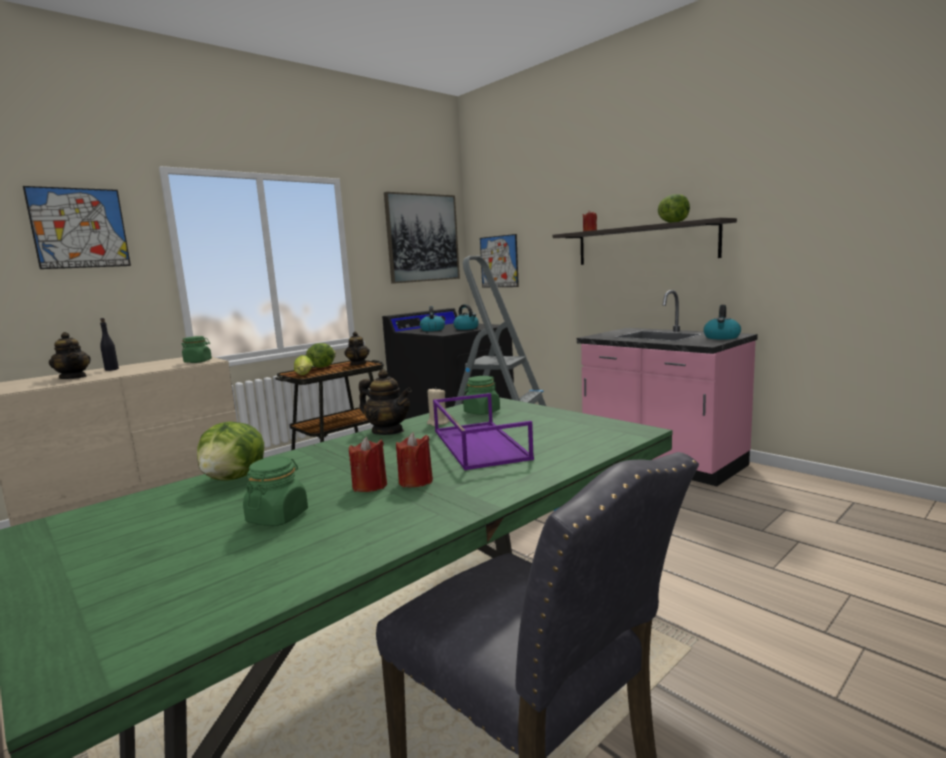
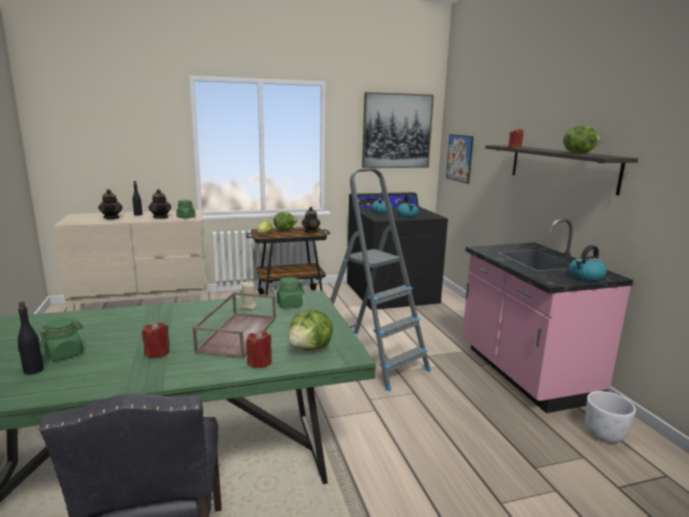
camera: 25 degrees right, 5 degrees up
picture [23,186,131,269] -> none
lettuce [197,421,264,481] -> lettuce moved to [288,310,333,351]
red candle [349,437,387,492] -> red candle moved to [246,330,272,368]
teapot [359,369,412,435] -> teapot moved to [149,189,171,219]
purple tray [433,393,534,470] -> brown tray [192,292,276,359]
none -> black bottle [18,302,44,375]
none -> white planter [585,391,636,443]

